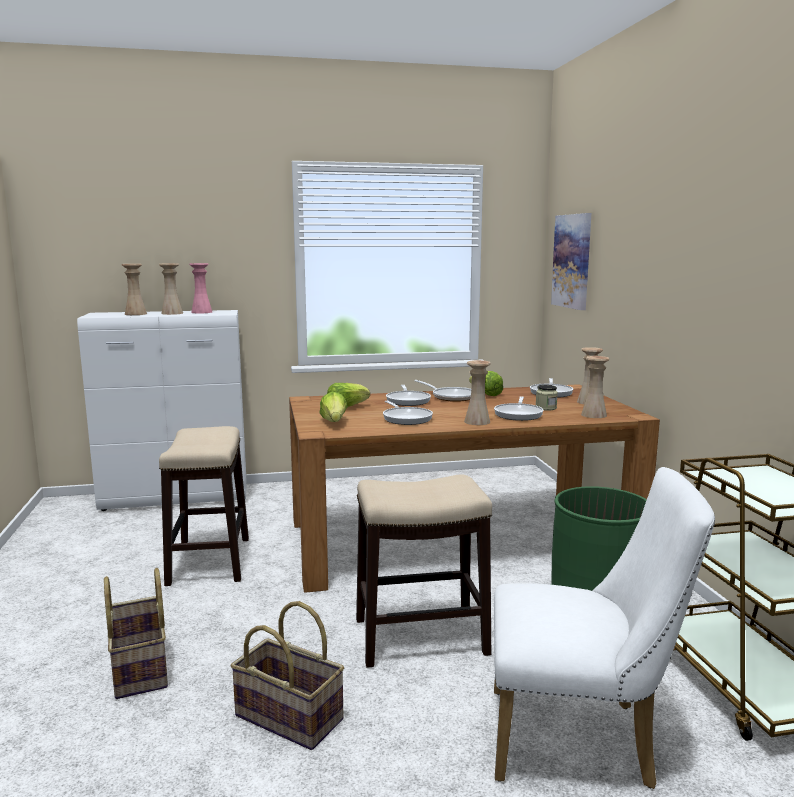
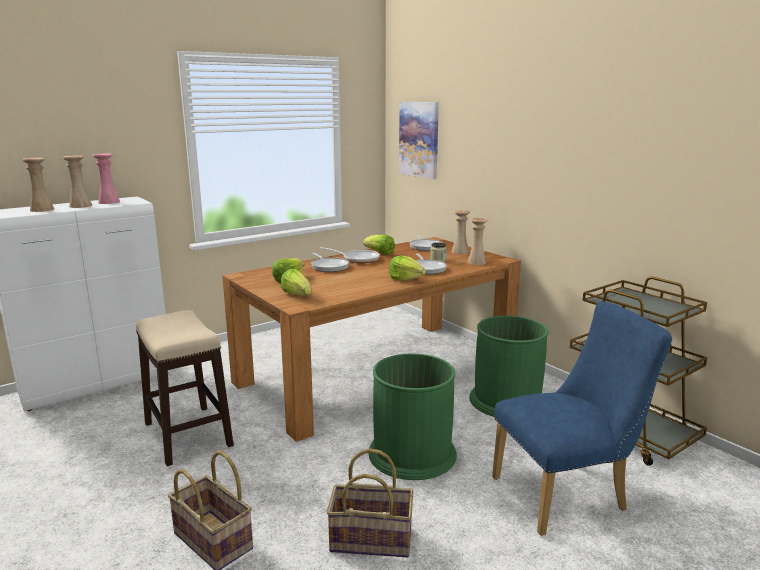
camera: 25 degrees left, 5 degrees up
stool [356,474,492,668] -> green trash can [368,353,457,480]
frying pan [383,401,433,425] -> none
beige vase [464,360,491,425] -> lettuce [389,255,426,281]
white chair [494,467,715,789] -> blue chair [492,301,673,536]

